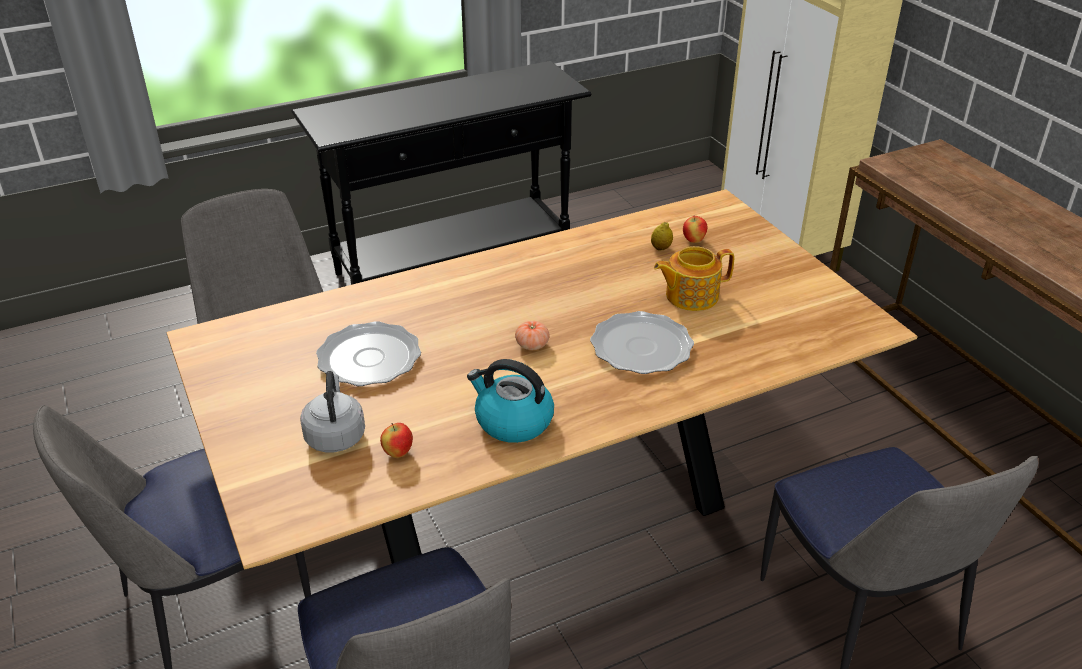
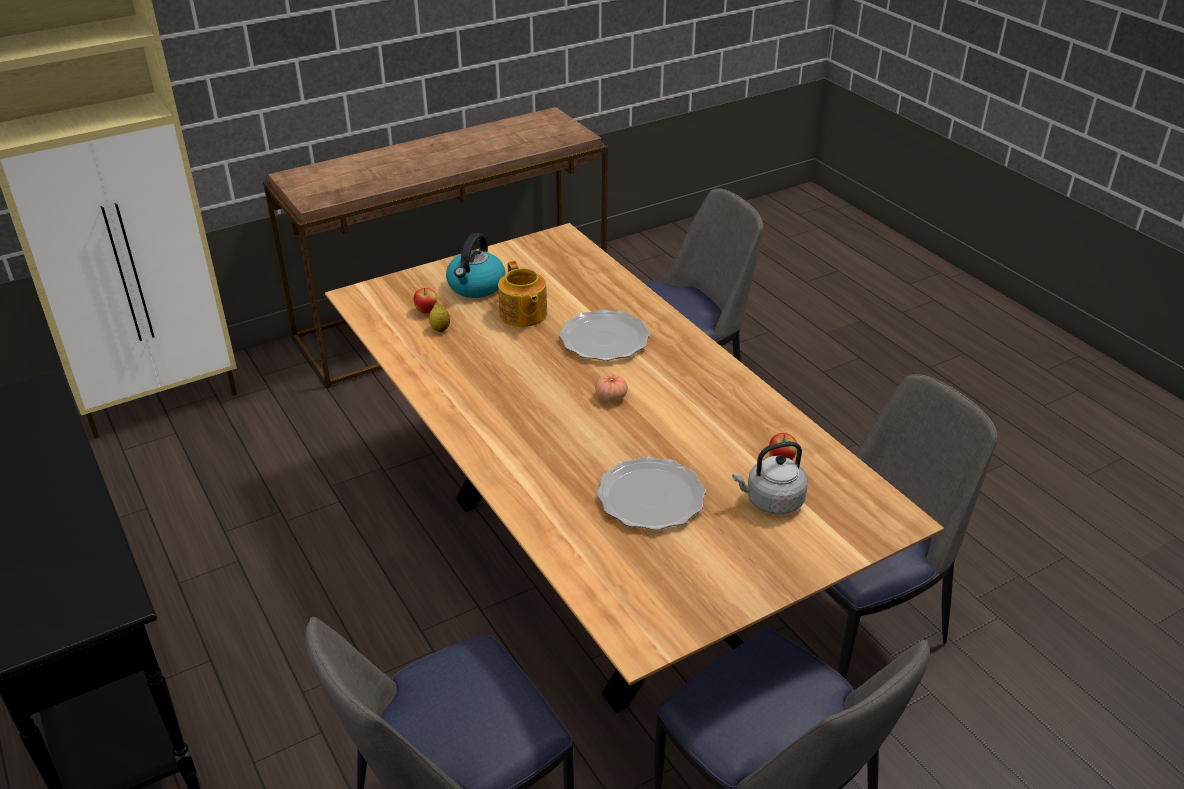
camera: 95 degrees left, 0 degrees up
kettle [467,359,554,443] -> kettle moved to [446,233,505,298]

